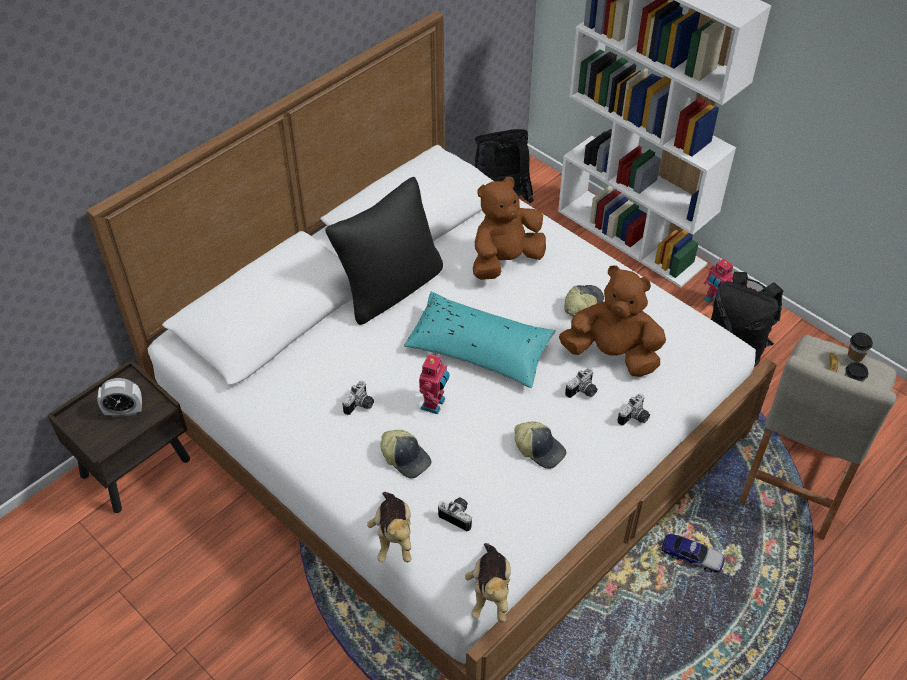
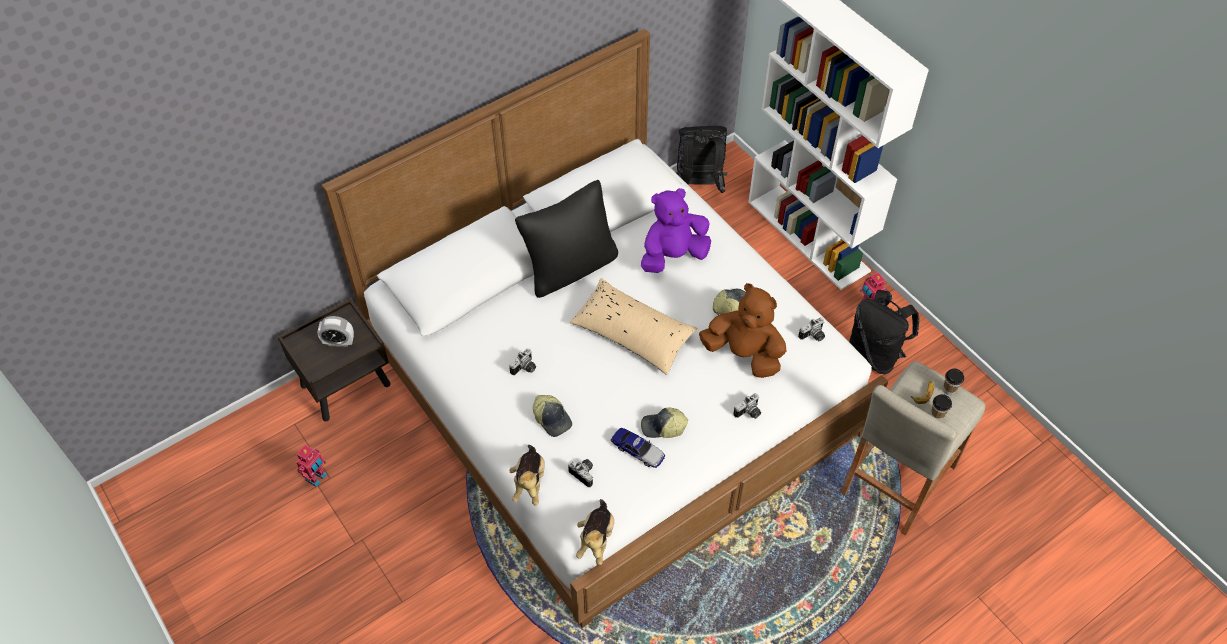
camera: 10 degrees right, 5 degrees up
turquoise pillow [404,292,556,388] -> beige pillow [570,278,698,375]
toy robot [419,353,450,414] -> toy robot moved to [296,445,327,487]
brown plush toy [473,177,546,280] -> purple plush toy [641,188,711,273]
cap [514,421,566,469] -> cap turned 135 degrees clockwise [641,407,688,438]
camera [565,368,597,398] -> camera moved to [798,317,825,341]
toy car [662,534,725,572] -> toy car moved to [611,428,665,468]

